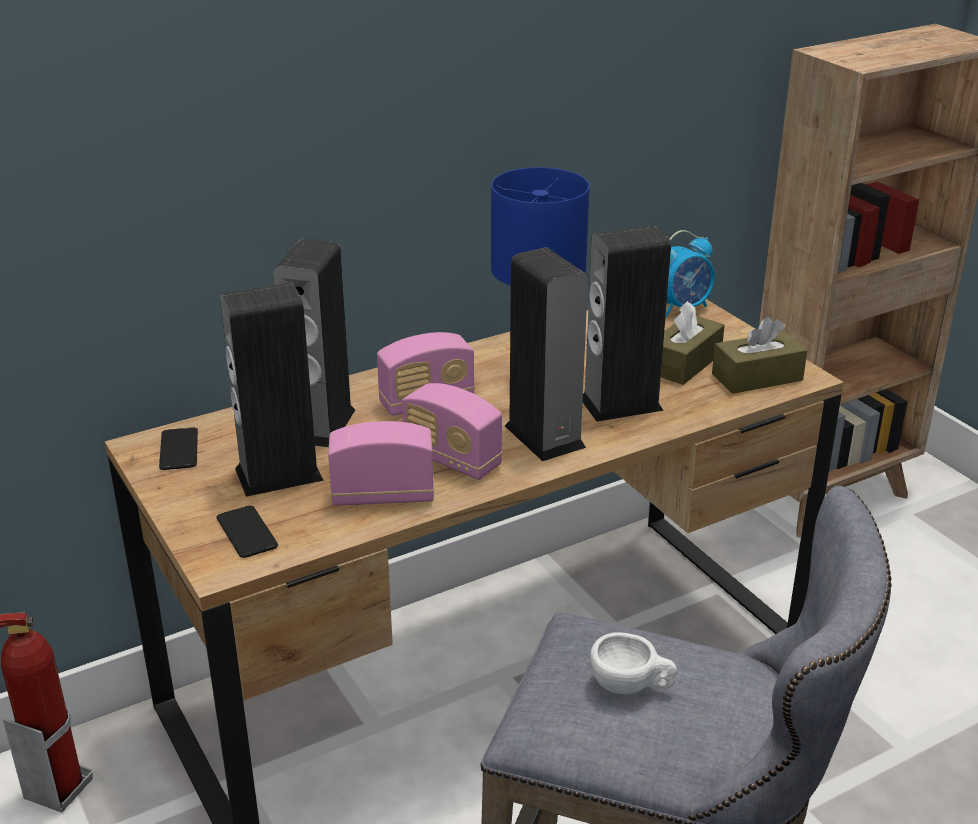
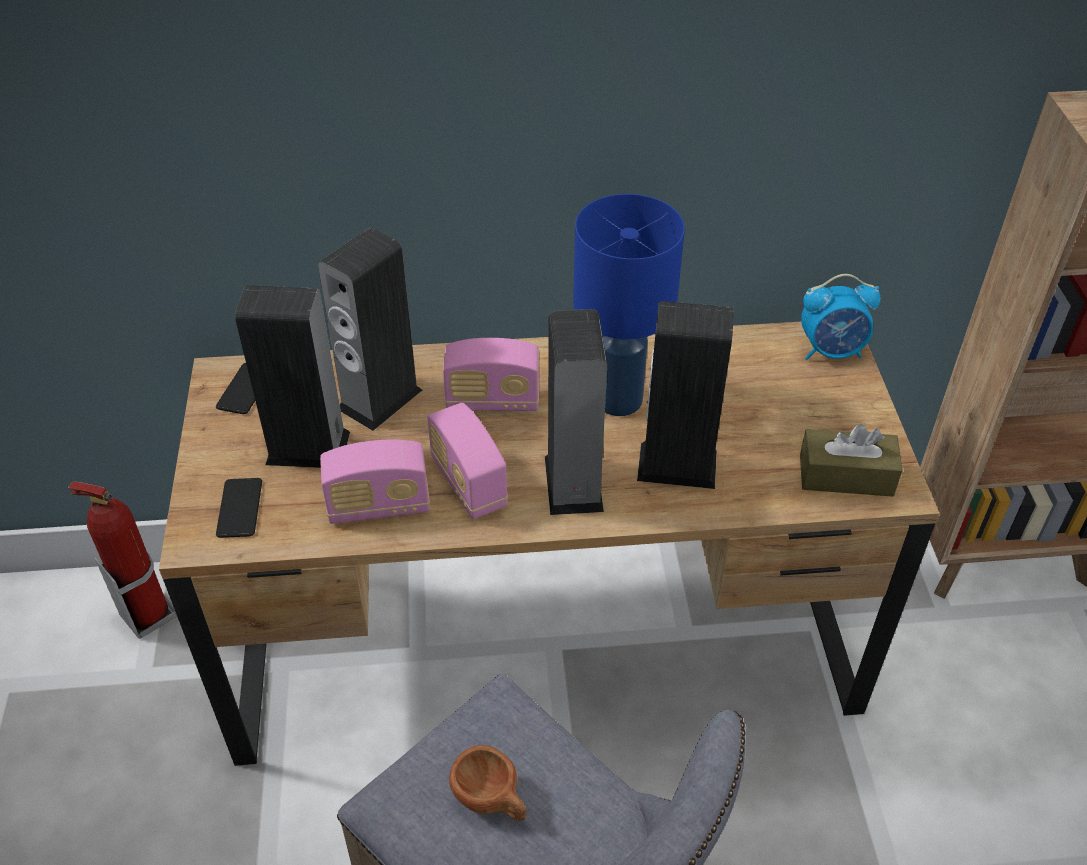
camera: 25 degrees right, 15 degrees up
radio [328,421,434,506] -> radio turned 150 degrees clockwise [320,439,430,524]
white cup [590,632,677,694] -> brown cup [449,745,527,821]
brown tissue box [661,301,725,385] -> none

